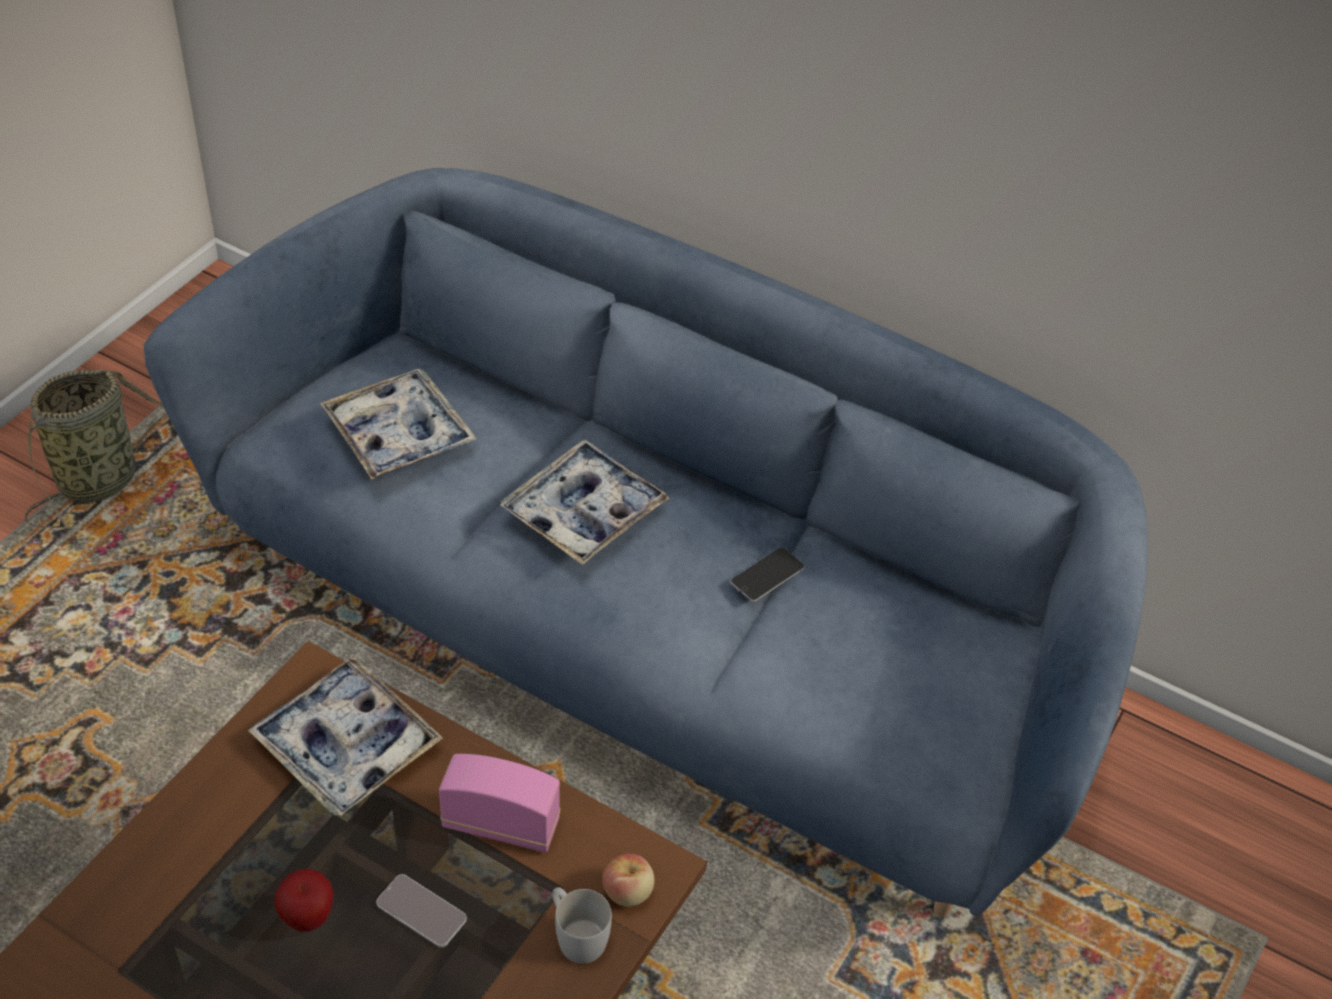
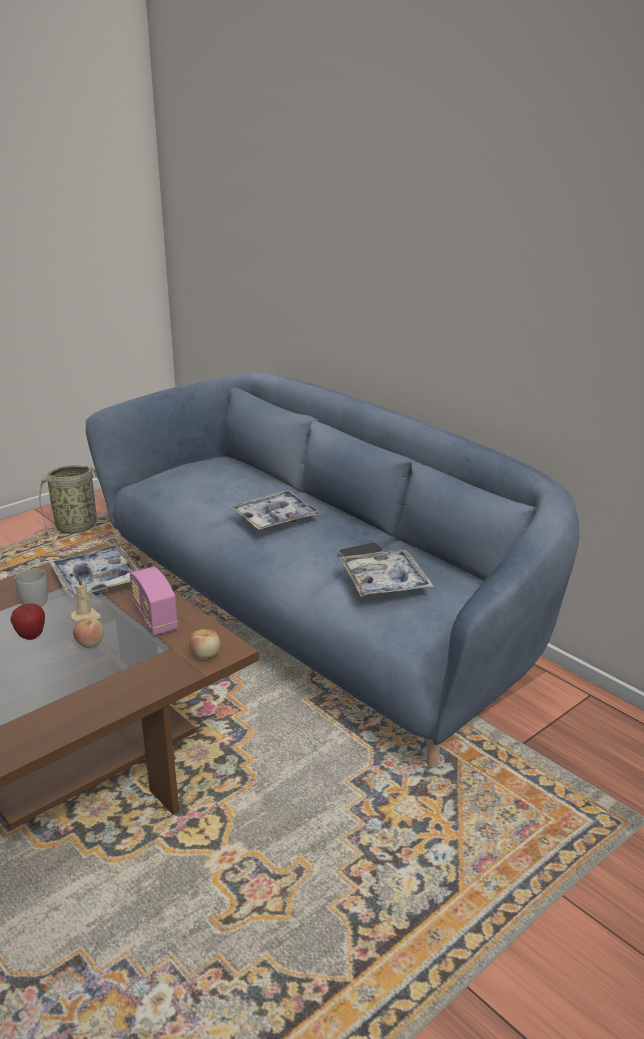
camera: 20 degrees right, 20 degrees down
tray [320,369,477,480] -> tray moved to [339,550,434,597]
phone [376,874,467,947] -> apple [73,618,104,648]
radio [439,754,560,852] -> radio turned 150 degrees counterclockwise [130,567,178,635]
white mug [552,887,612,964] -> white mug moved to [15,569,48,607]
none -> beige candle [71,576,101,622]

